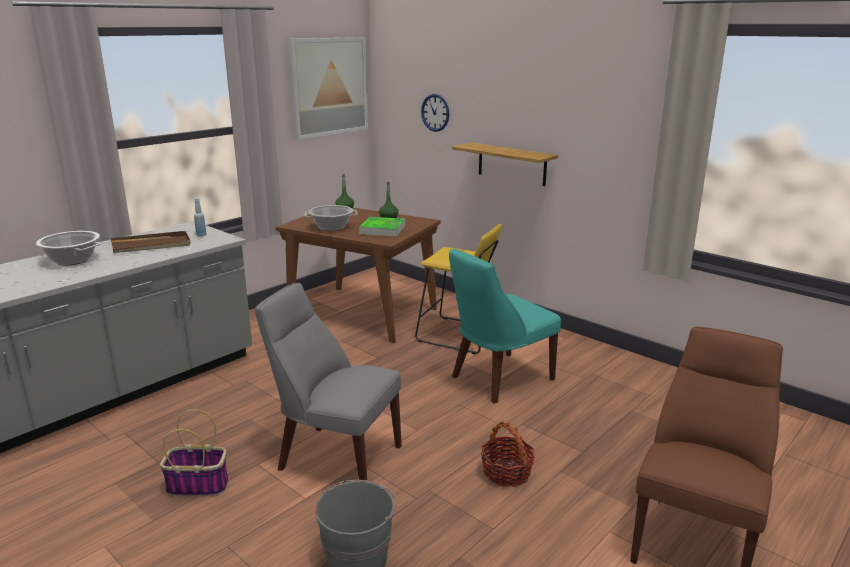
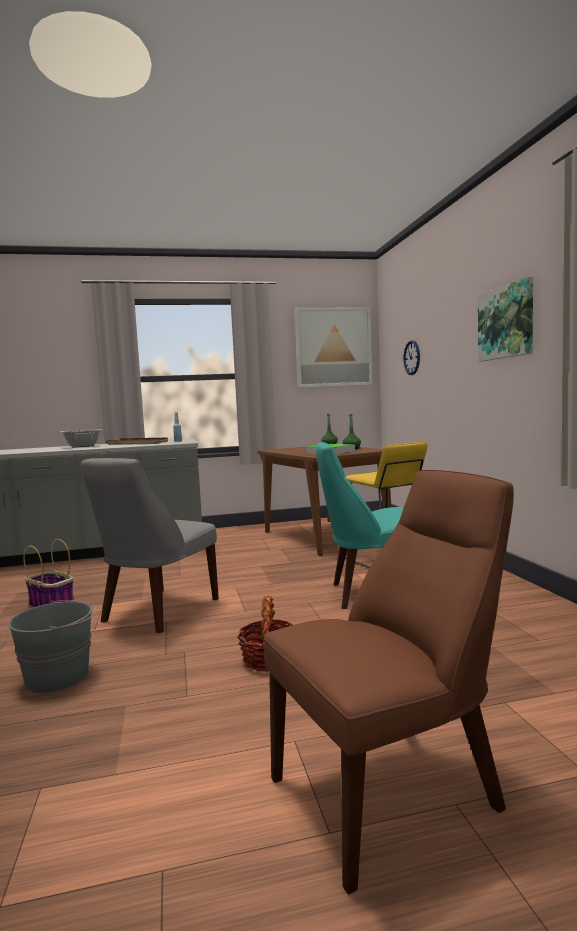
camera: 35 degrees right, 15 degrees down
grey chair [255,283,402,482] -> grey chair turned 120 degrees counterclockwise [81,458,219,633]
cooking pot [305,205,357,231] -> none
shelf [452,143,558,186] -> none
none -> picture [478,277,533,361]

